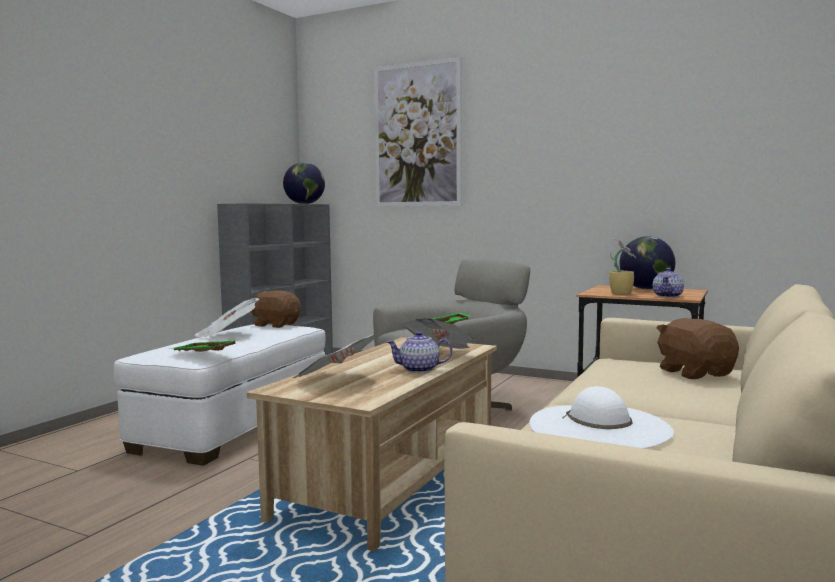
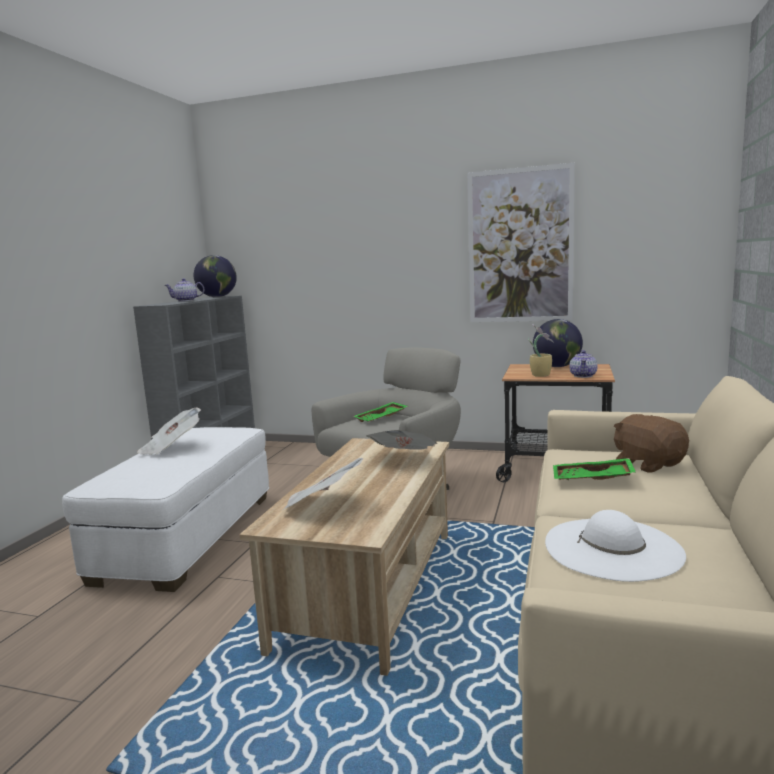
camera: 10 degrees left, 5 degrees up
green tray [168,339,241,352] -> green tray moved to [553,458,636,480]
brown plush toy [252,290,301,328] -> none
picture [374,57,462,207] -> picture moved to [467,163,575,322]
teapot [386,331,452,373] -> teapot moved to [165,278,204,301]

